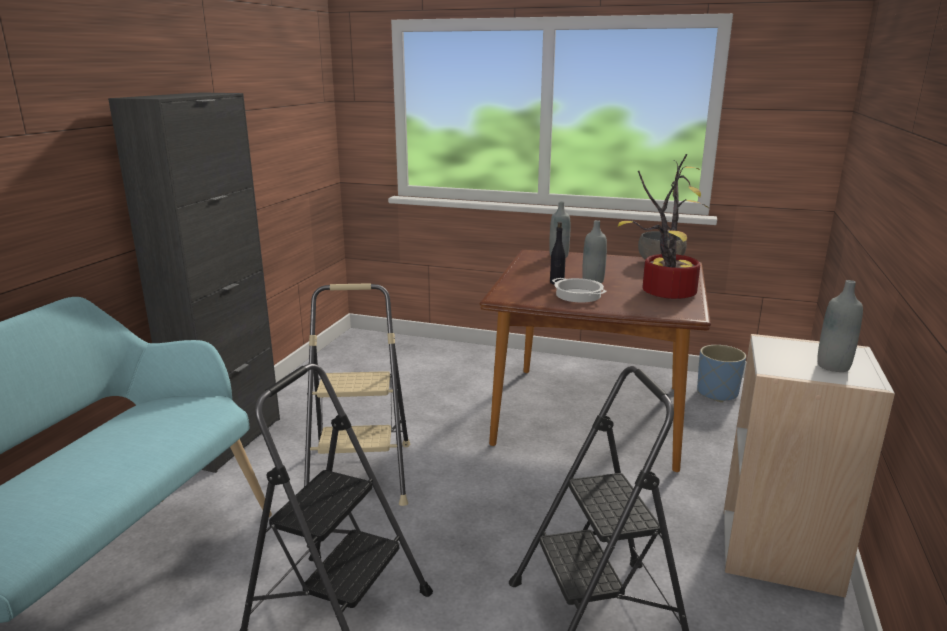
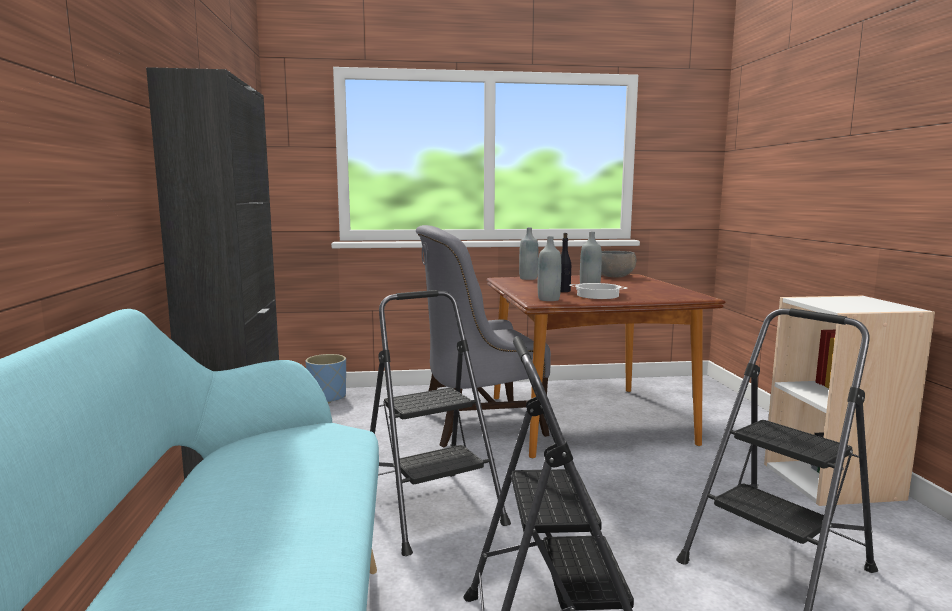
camera: 25 degrees left, 10 degrees down
beige step ladder [304,283,411,506] -> black step ladder [370,290,511,556]
potted plant [617,154,710,299] -> none
blue planter [697,345,746,402] -> blue planter moved to [306,354,346,404]
grey bottle [817,280,863,372] -> grey bottle moved to [538,236,561,301]
none -> grey chair [416,225,551,448]

